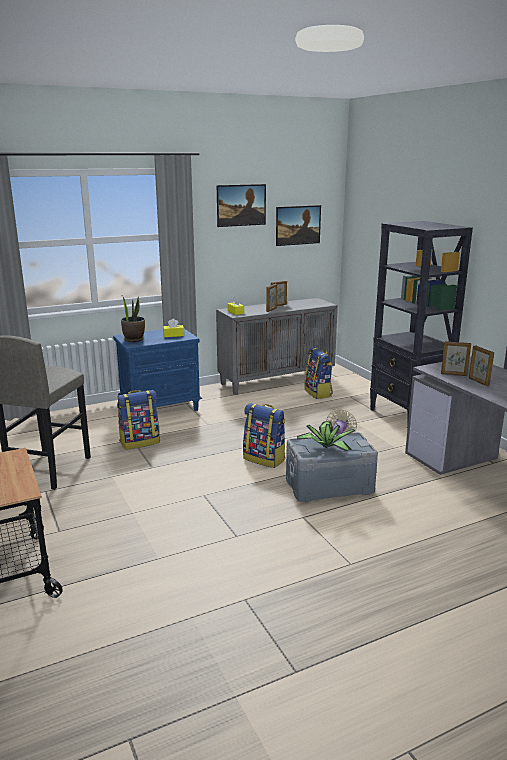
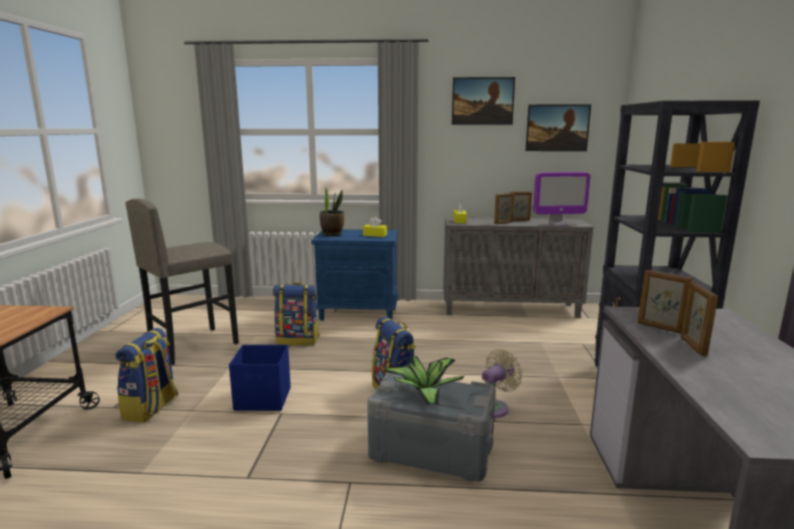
camera: 30 degrees right, 5 degrees down
backpack [304,347,333,399] -> backpack moved to [115,328,178,423]
none -> blue storage box [229,345,291,411]
none -> monitor [533,172,590,226]

